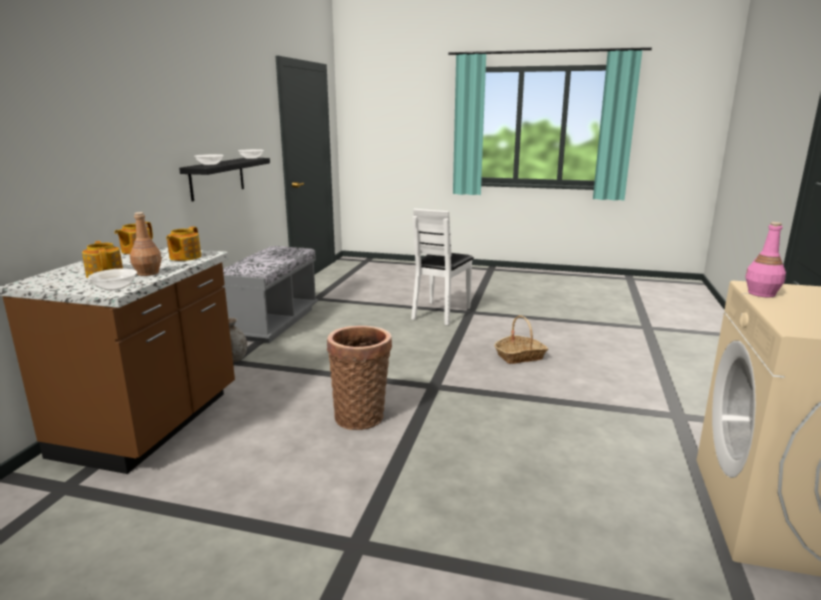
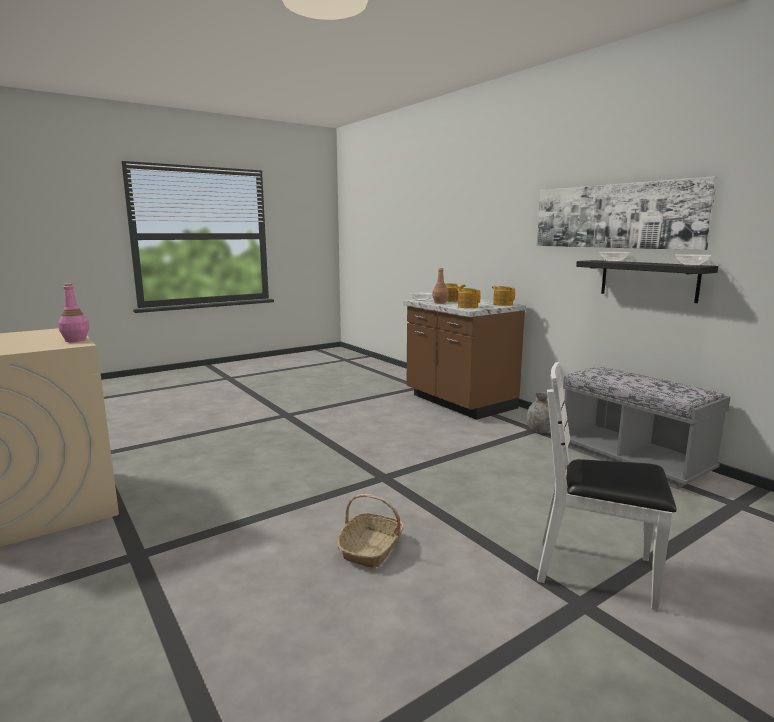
camera: 130 degrees right, 5 degrees down
basket [327,326,392,430] -> none
white chair [411,209,474,325] -> white chair turned 45 degrees counterclockwise [537,362,677,611]
none -> picture [537,176,717,250]

